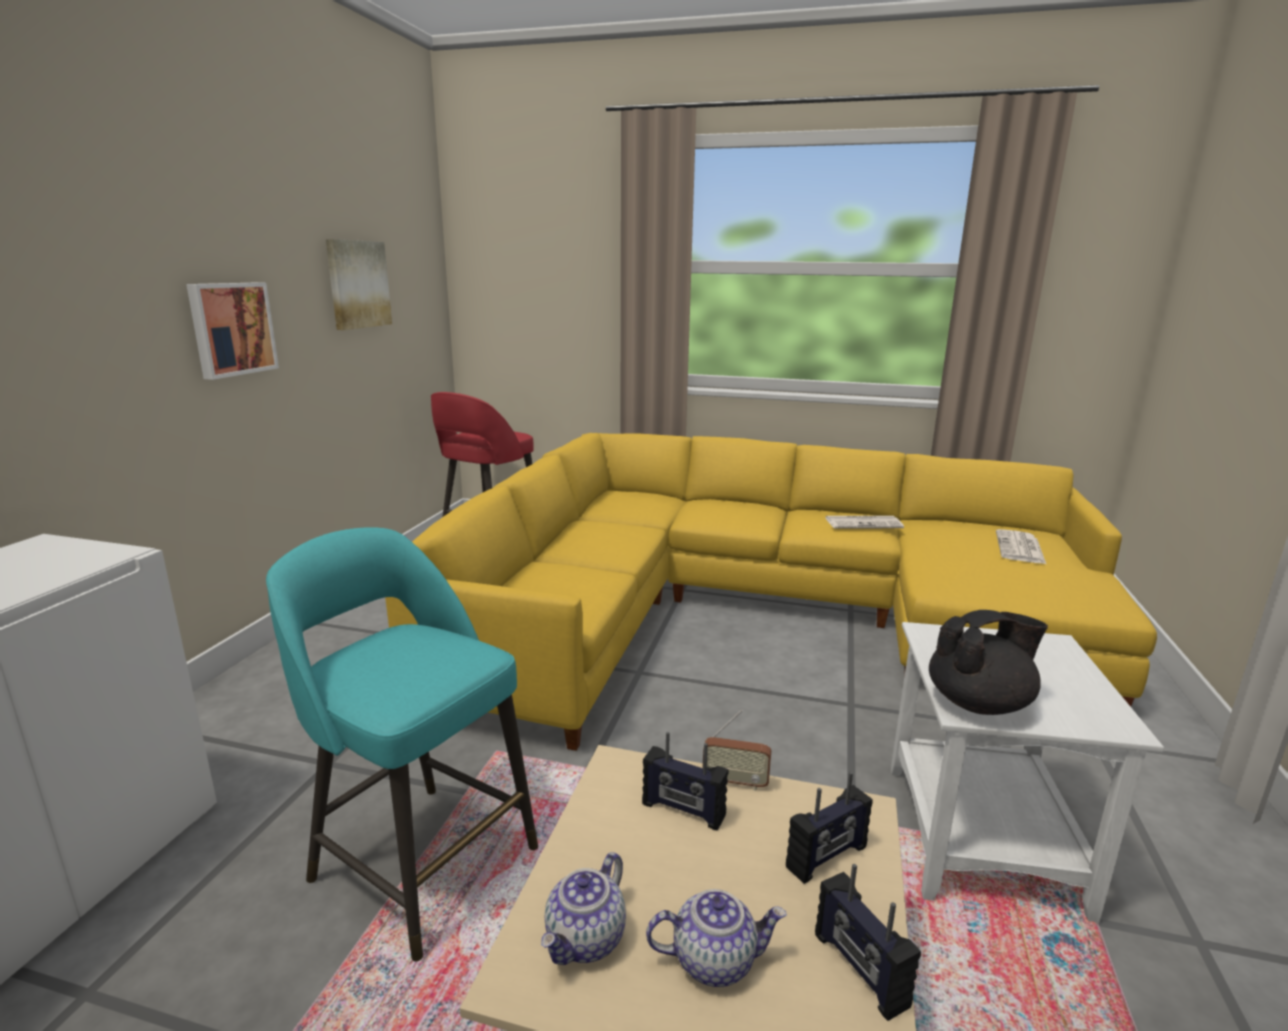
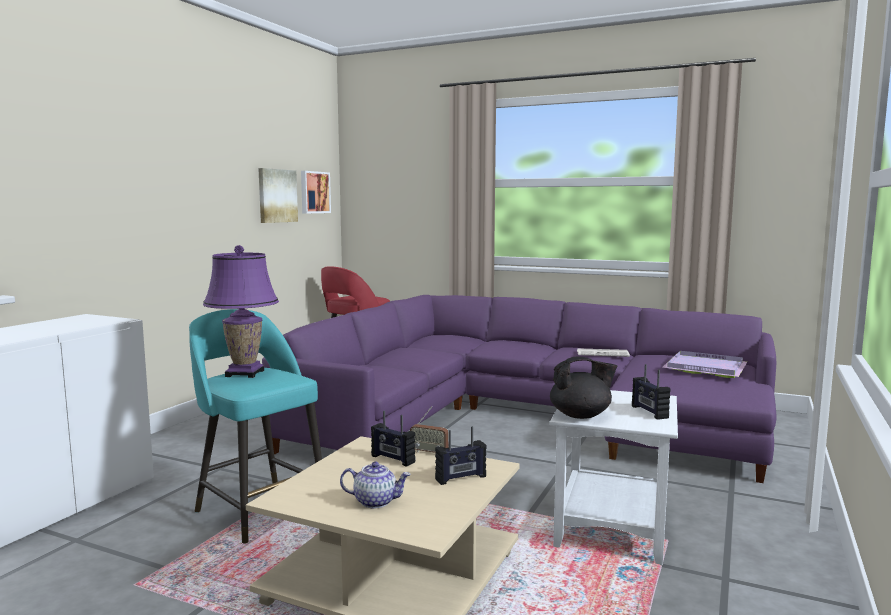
camera: 10 degrees right, 10 degrees down
picture [186,282,279,380] -> picture moved to [301,171,331,213]
yellow sofa [385,433,1157,751] -> purple sofa [262,295,776,483]
teapot [541,852,626,965] -> none
radio [815,864,921,1021] -> radio moved to [632,364,671,420]
newspaper [996,529,1046,564] -> purple tray [662,351,747,378]
none -> purple table lamp [203,245,279,378]

